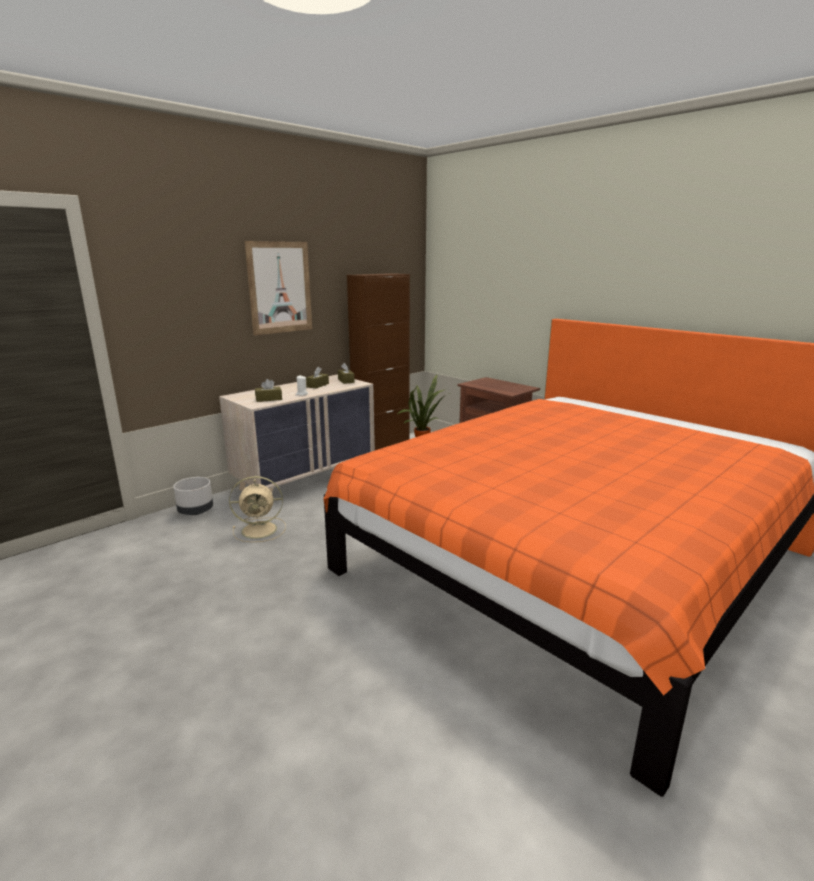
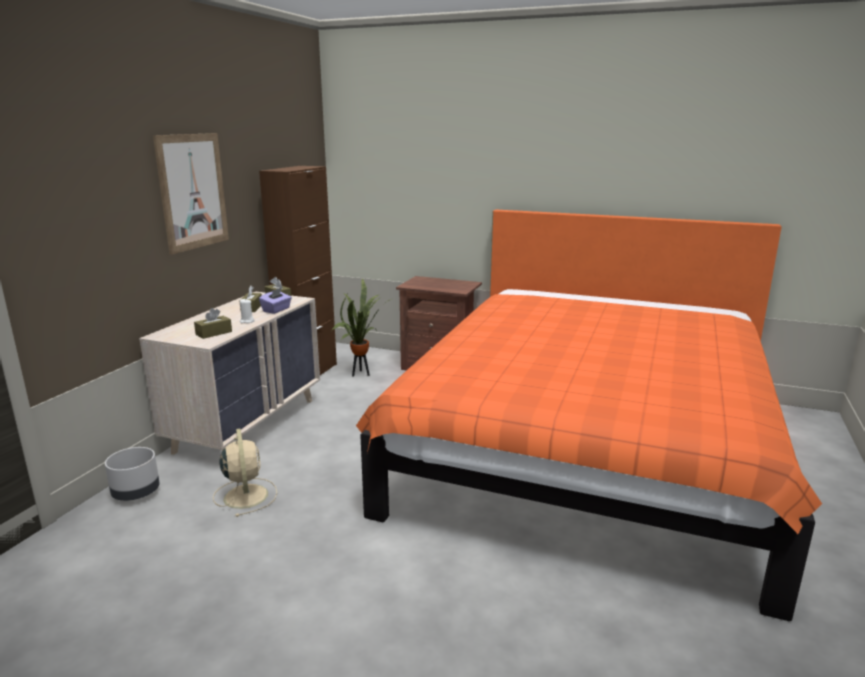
camera: 25 degrees left, 0 degrees up
beige fan [229,476,286,542] -> beige fan turned 75 degrees counterclockwise [213,429,277,517]
none -> purple tissue box [259,288,292,314]

